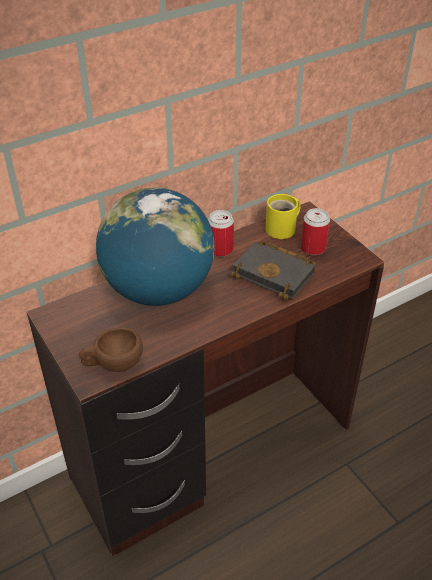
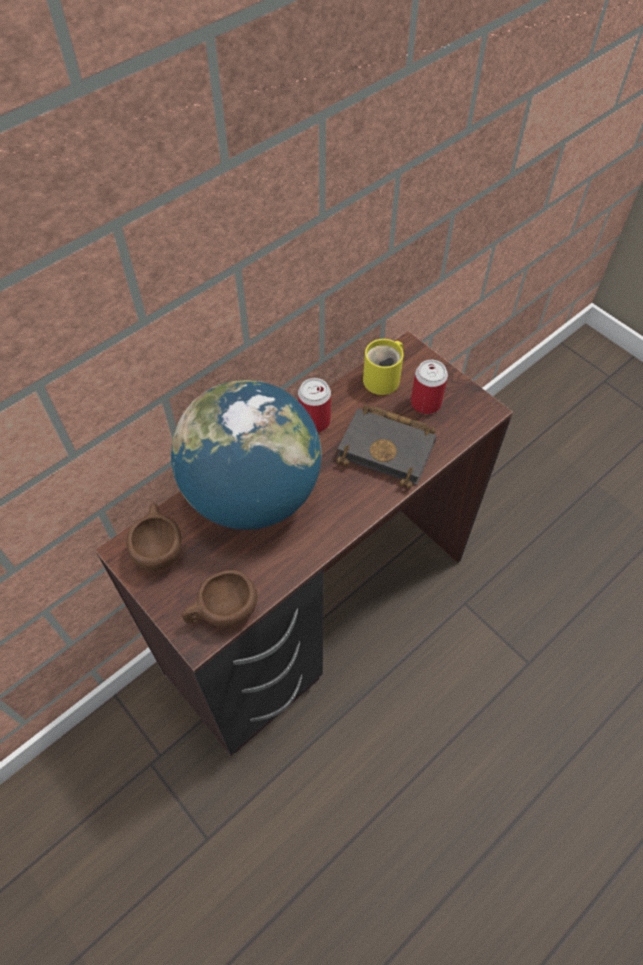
camera: 10 degrees left, 15 degrees up
none -> brown cup [126,503,181,571]

